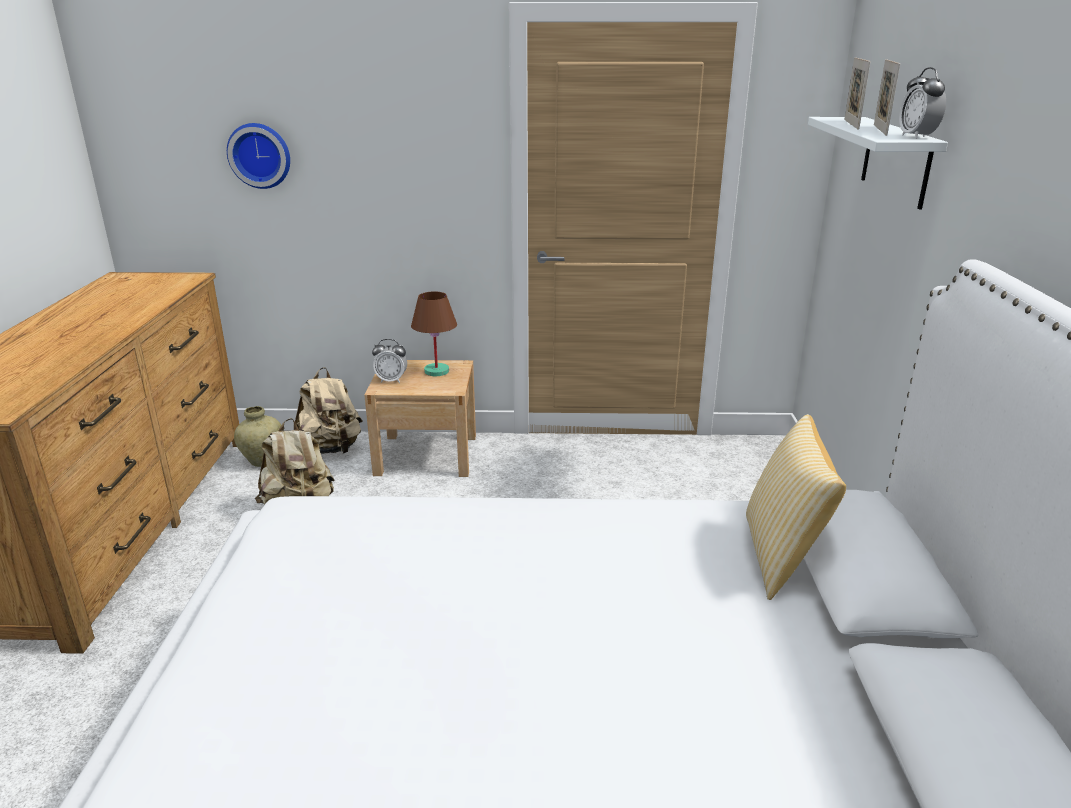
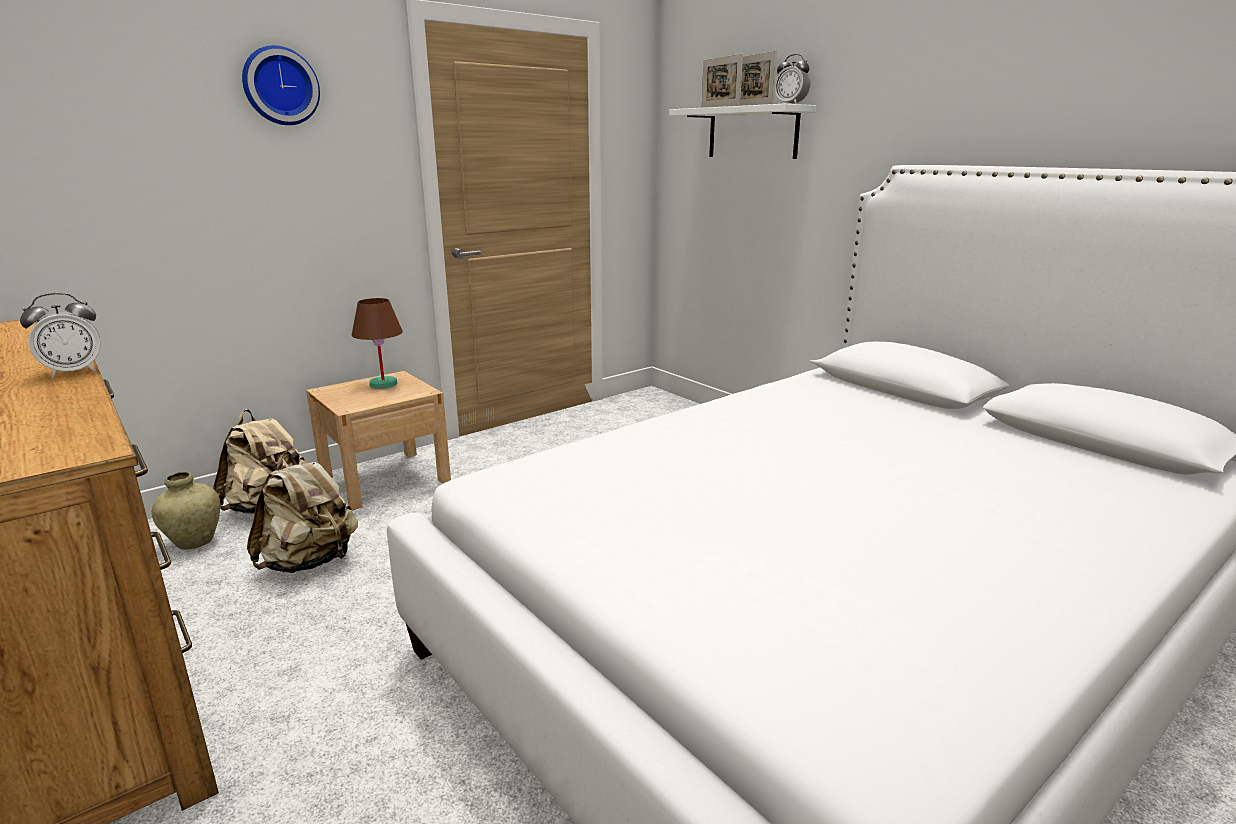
camera: 40 degrees left, 5 degrees down
wall clock [227,123,290,189] -> wall clock moved to [242,45,320,125]
alarm clock [372,339,407,383] -> alarm clock moved to [20,293,101,377]
pillow [746,414,846,600] -> none

